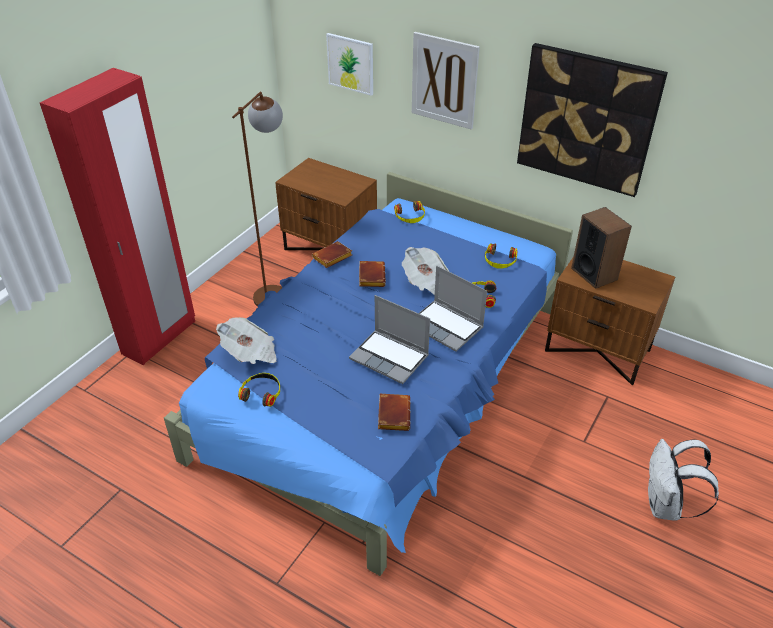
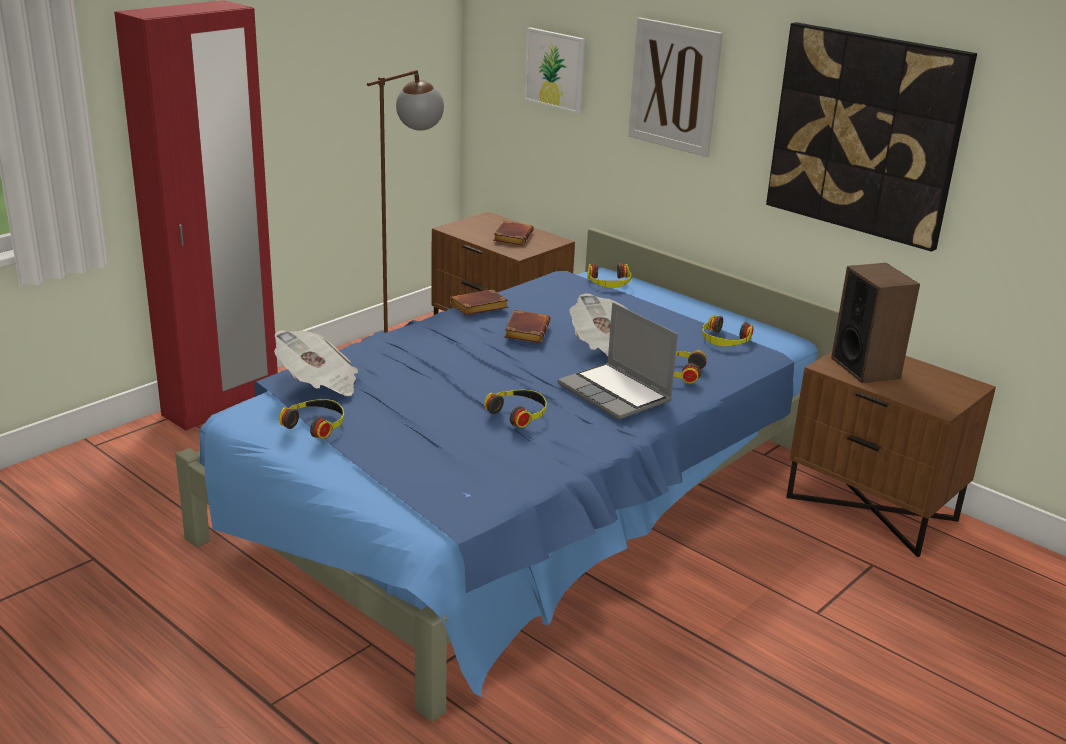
camera: 10 degrees right, 15 degrees down
laptop [349,295,430,384] -> headphones [484,390,547,428]
brown book [378,394,411,431] -> brown book moved to [493,221,534,246]
white backpack [648,439,719,521] -> none

